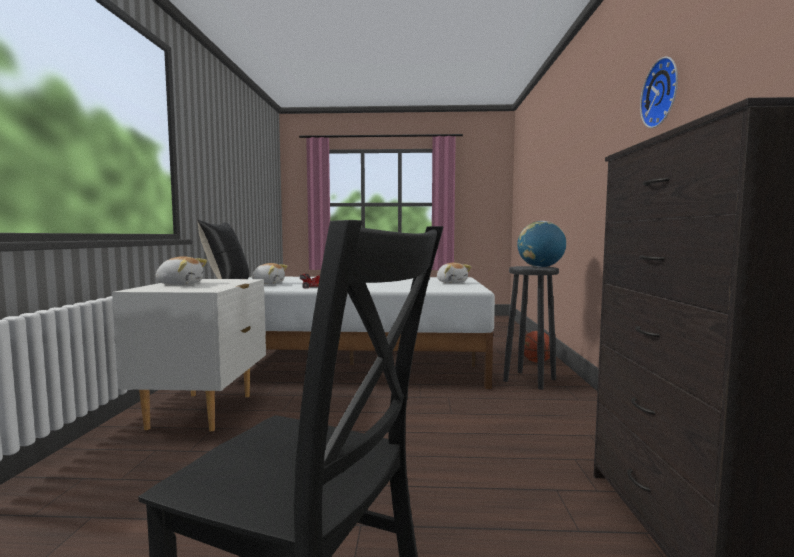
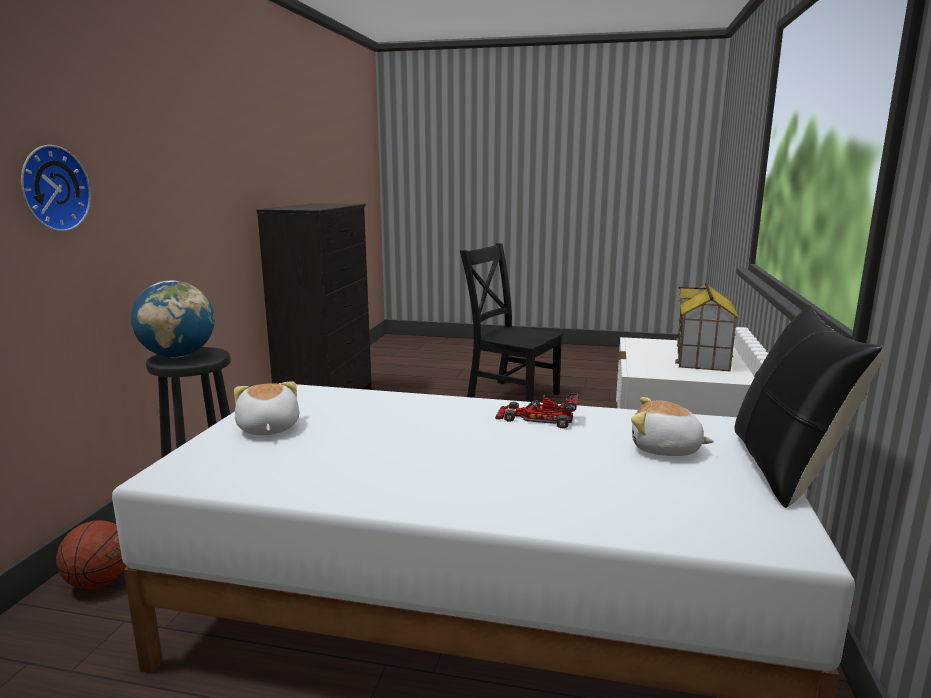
camera: 170 degrees left, 10 degrees up
plush toy [155,256,207,285] -> toy house [675,282,739,372]
wall clock [640,57,678,128] -> wall clock moved to [21,145,91,231]

